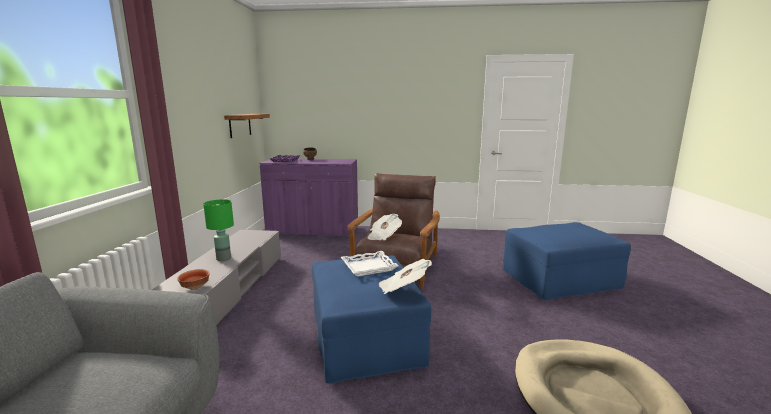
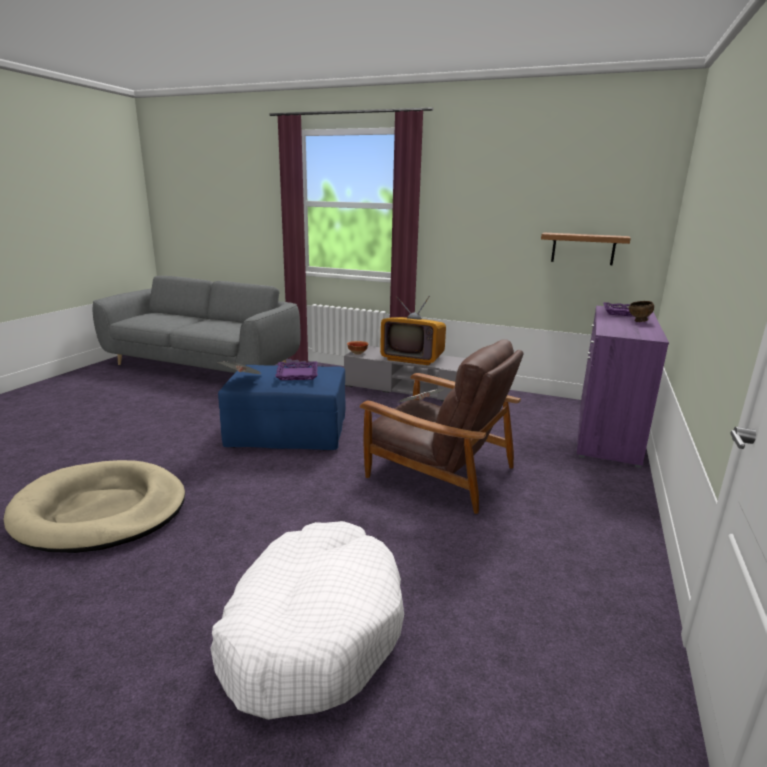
camera: 105 degrees right, 5 degrees up
green table lamp [203,199,234,261] -> television [380,296,446,365]
white tray [341,251,399,277] -> purple tray [275,361,318,380]
blue ottoman [503,222,631,300] -> white dog bed [210,521,404,720]

